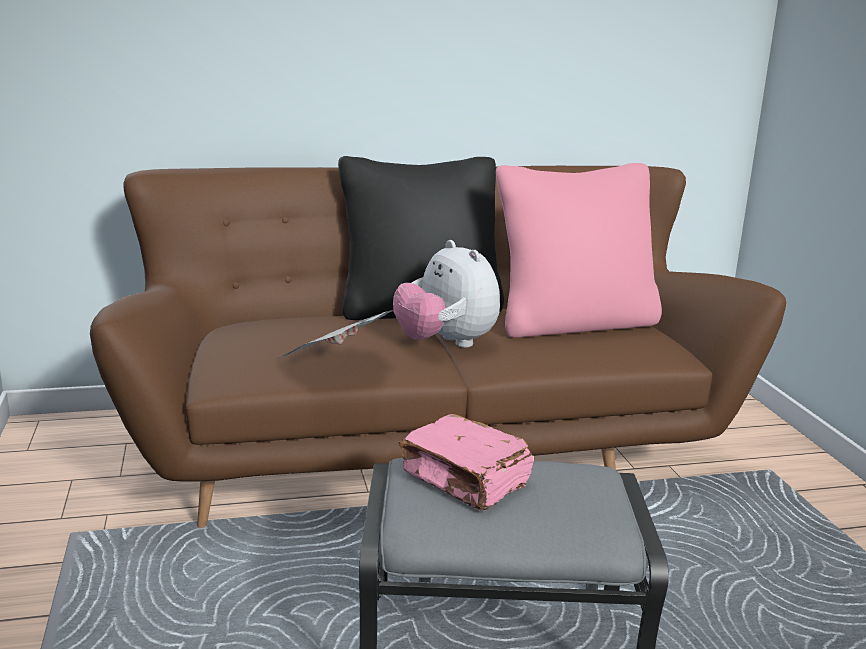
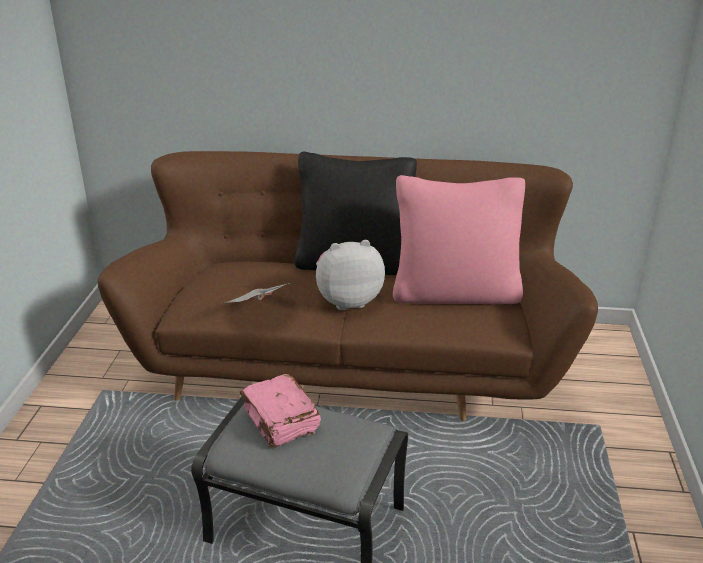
camera: 20 degrees right, 10 degrees up
plush toy [393,240,500,348] -> plush toy turned 90 degrees clockwise [316,240,385,310]

